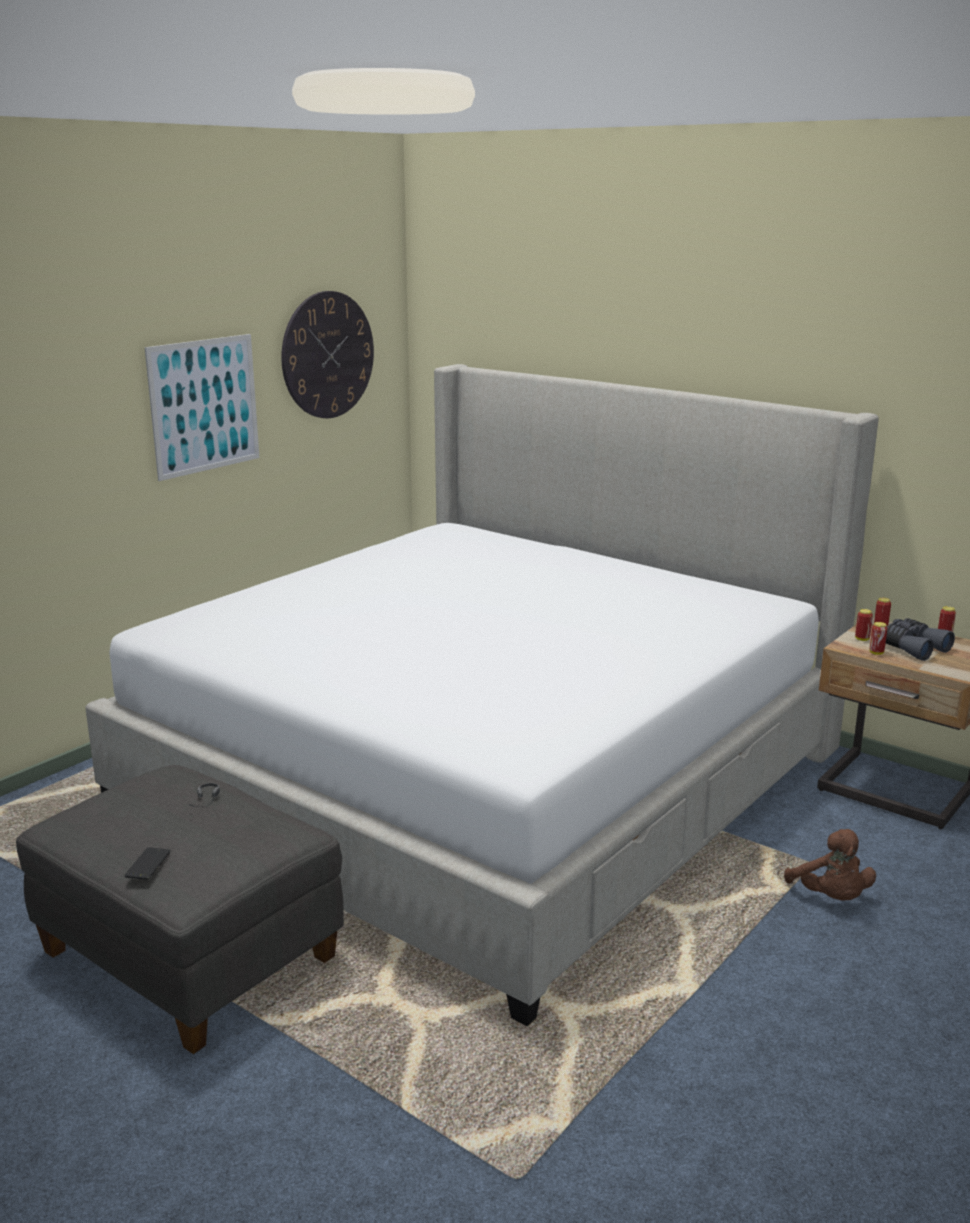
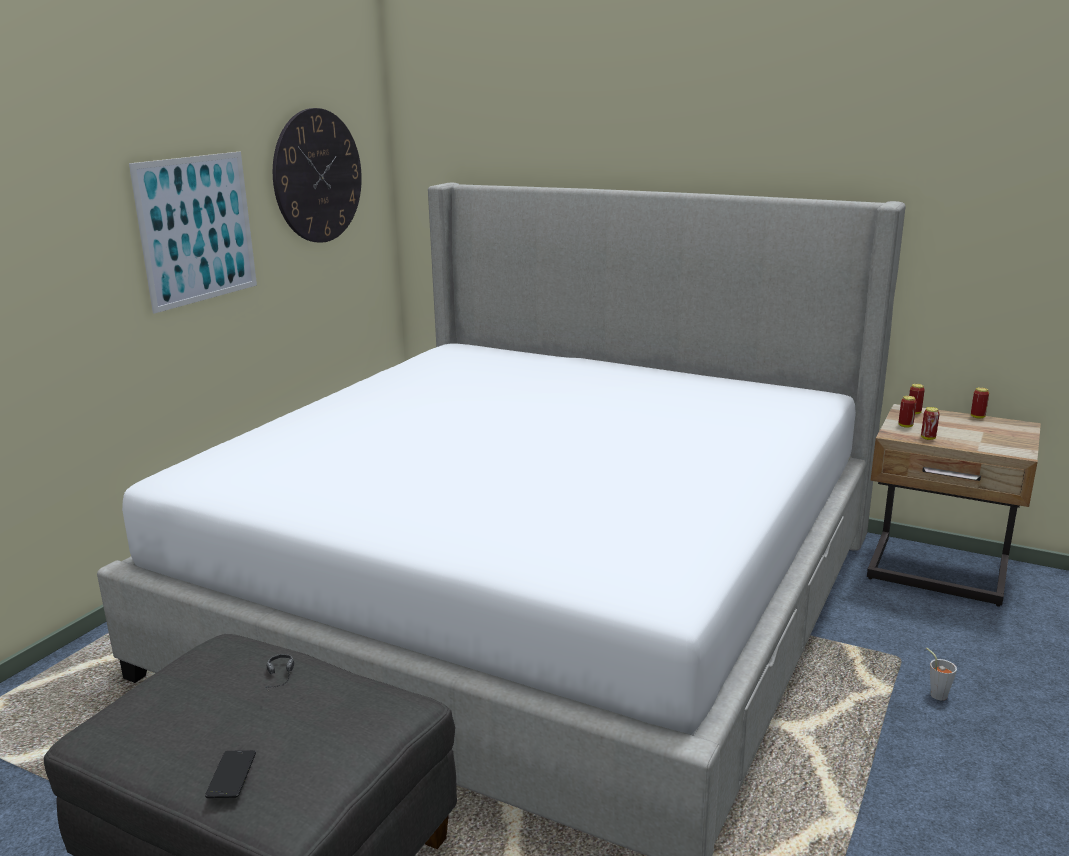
camera: 10 degrees left, 0 degrees up
brown plush toy [784,829,876,901] -> grey cup [926,648,957,700]
grey binoculars [886,618,955,661] -> none

